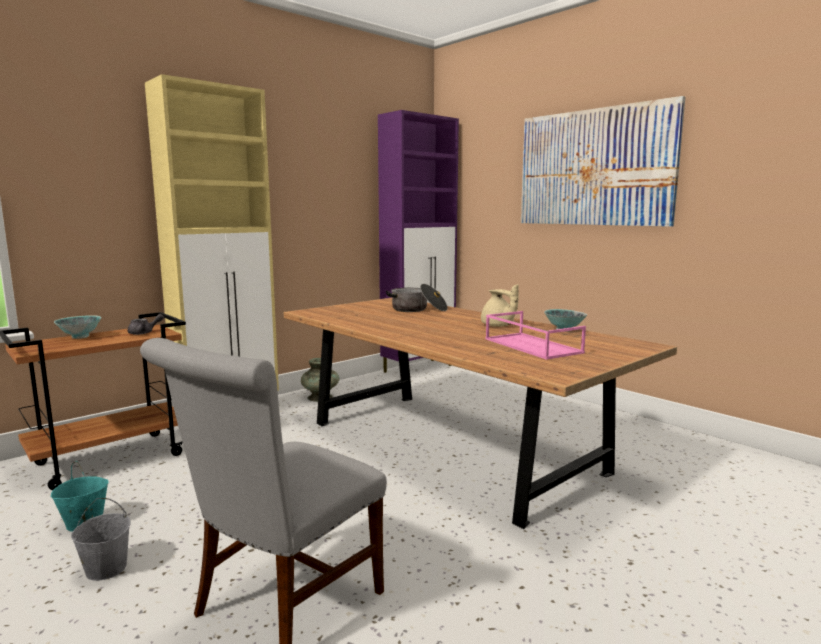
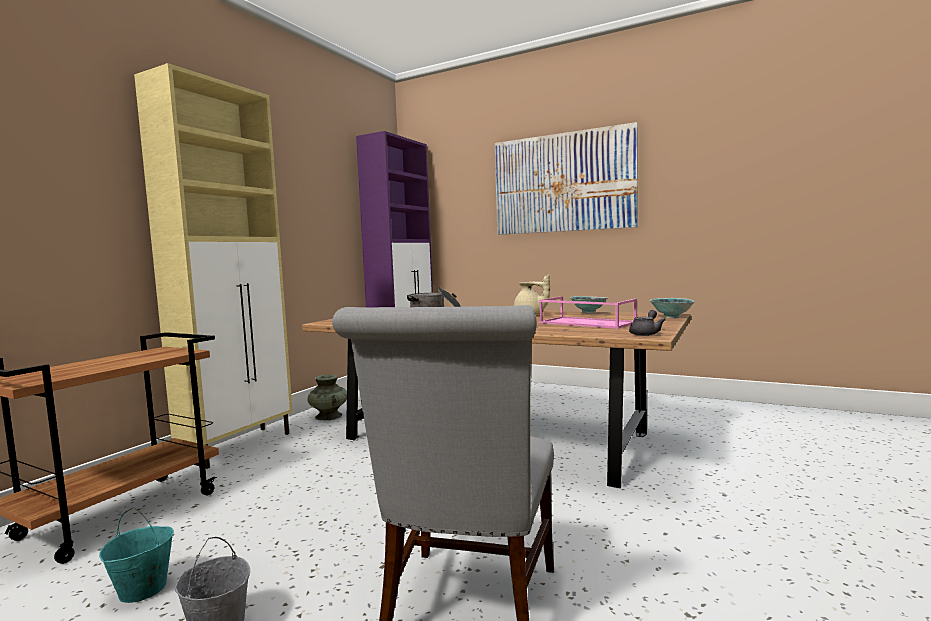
camera: 20 degrees left, 5 degrees down
bowl [54,315,102,339] -> bowl moved to [650,298,695,319]
grey teapot [128,314,164,335] -> grey teapot moved to [629,310,666,336]

